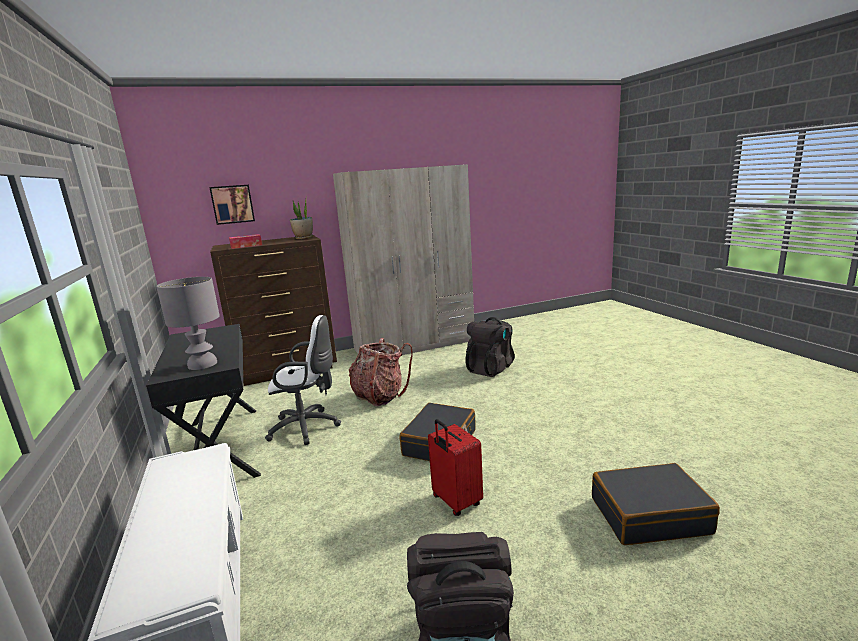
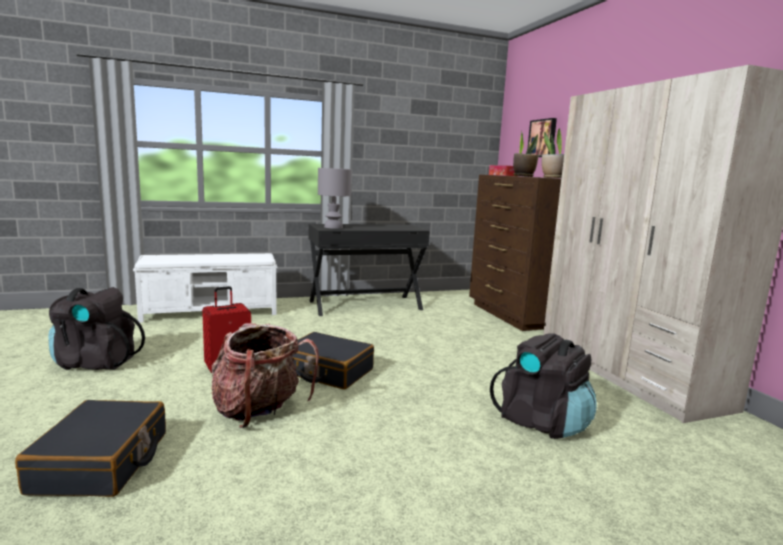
camera: 90 degrees right, 5 degrees down
white office chair [265,315,341,445] -> none
backpack [349,338,413,406] -> backpack moved to [211,323,319,428]
none -> potted plant [513,131,539,177]

